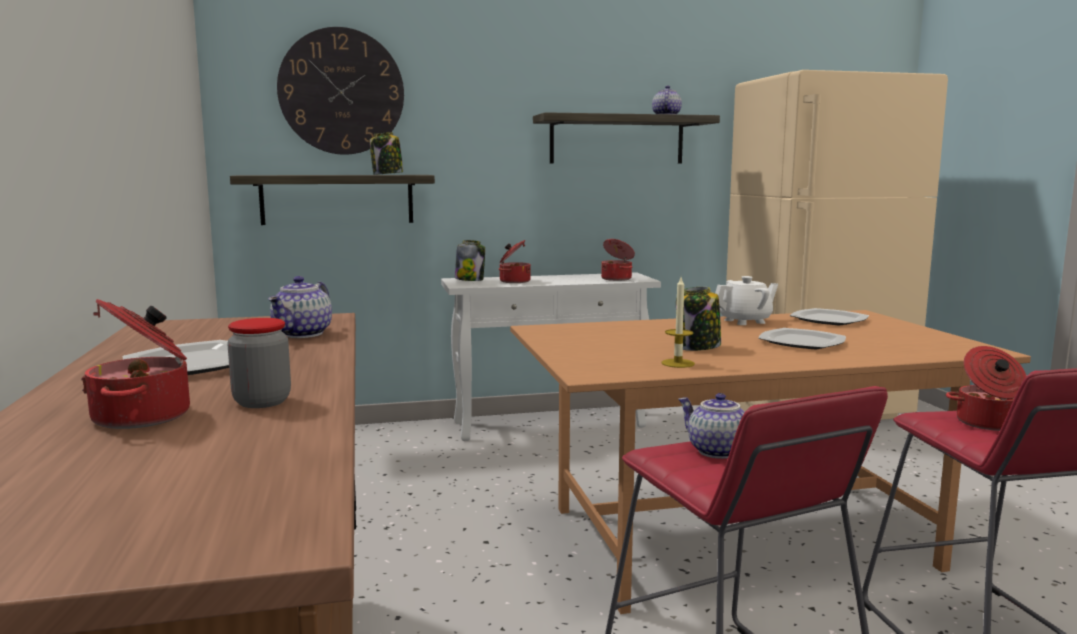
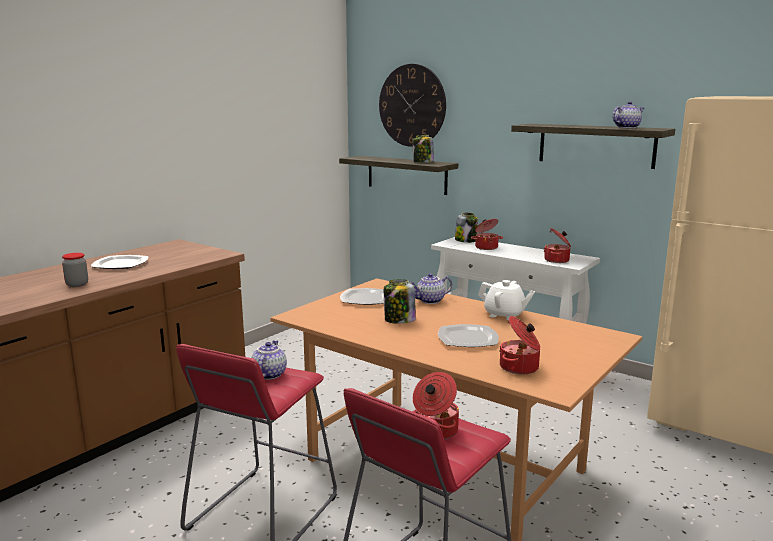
camera: 50 degrees right, 5 degrees up
cooking pot [81,299,190,429] -> cooking pot moved to [499,316,540,375]
teapot [268,276,332,338] -> teapot moved to [410,273,452,304]
candle [662,278,695,368] -> none
plate [790,308,869,325] -> plate moved to [340,288,384,305]

